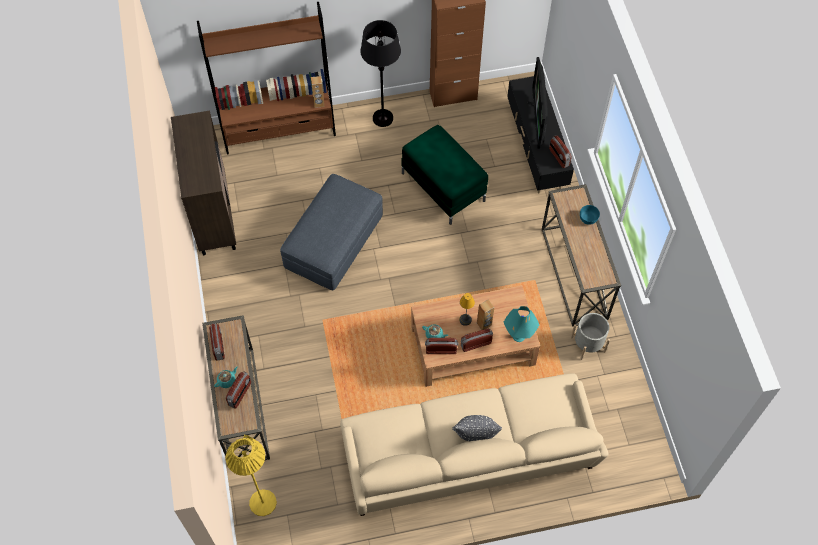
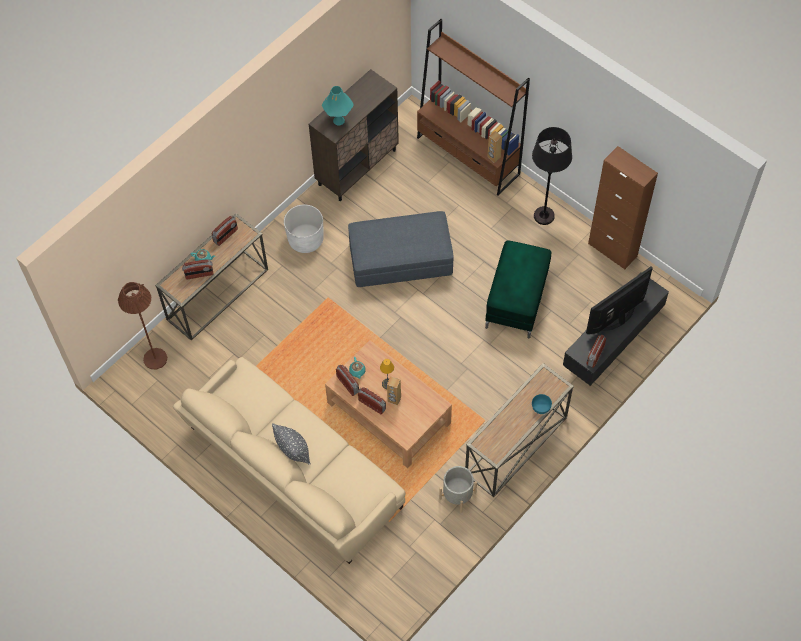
camera: 55 degrees right, 0 degrees up
yellow floor lamp [226,434,277,516] -> brown floor lamp [118,282,167,369]
turquoise table lamp [504,306,539,342] -> turquoise table lamp moved to [322,86,354,125]
none -> white planter [284,204,324,253]

